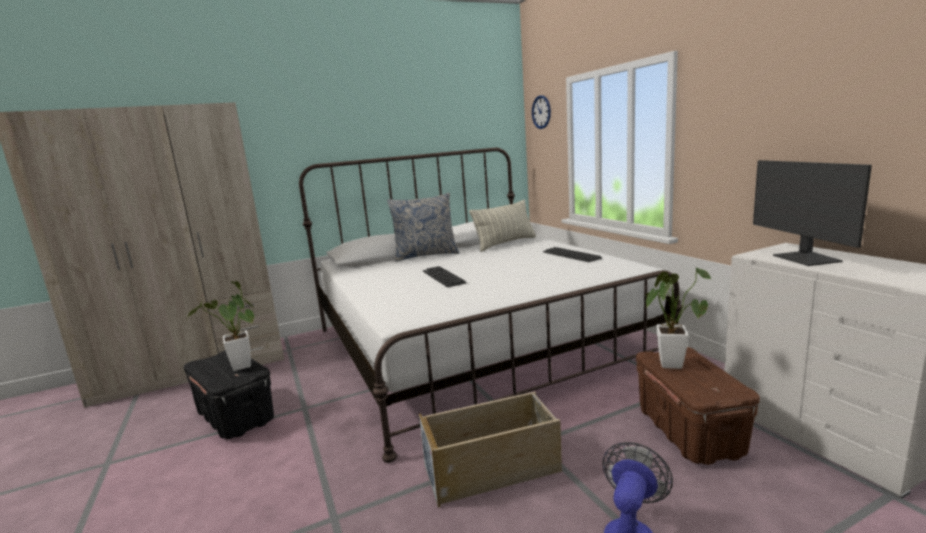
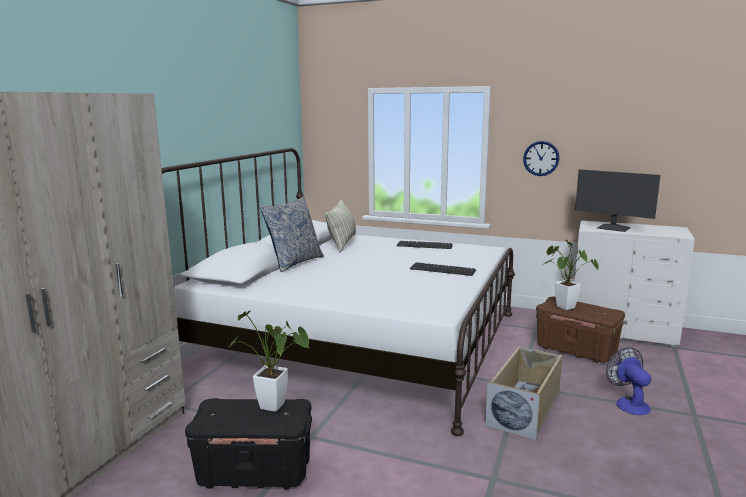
camera: 45 degrees left, 0 degrees up
keyboard [423,266,466,287] -> keyboard moved to [410,262,476,276]
wall clock [532,95,551,129] -> wall clock moved to [523,141,559,176]

